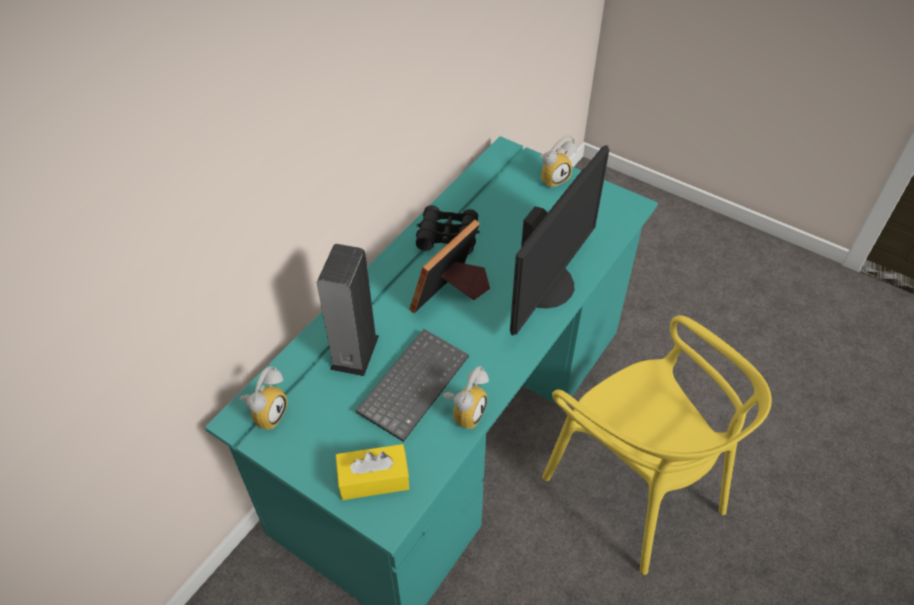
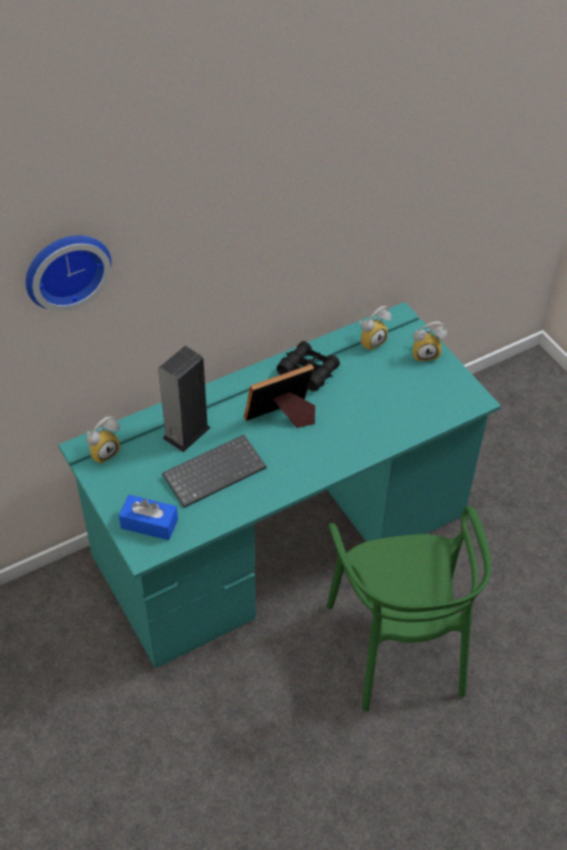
camera: 25 degrees right, 0 degrees up
yellow tissue box [336,444,409,500] -> blue tissue box [119,495,178,540]
alarm clock [443,366,489,429] -> alarm clock moved to [359,306,391,351]
monitor [510,145,610,336] -> none
yellow chair [542,315,772,575] -> green chair [327,506,491,711]
none -> wall clock [26,235,112,312]

